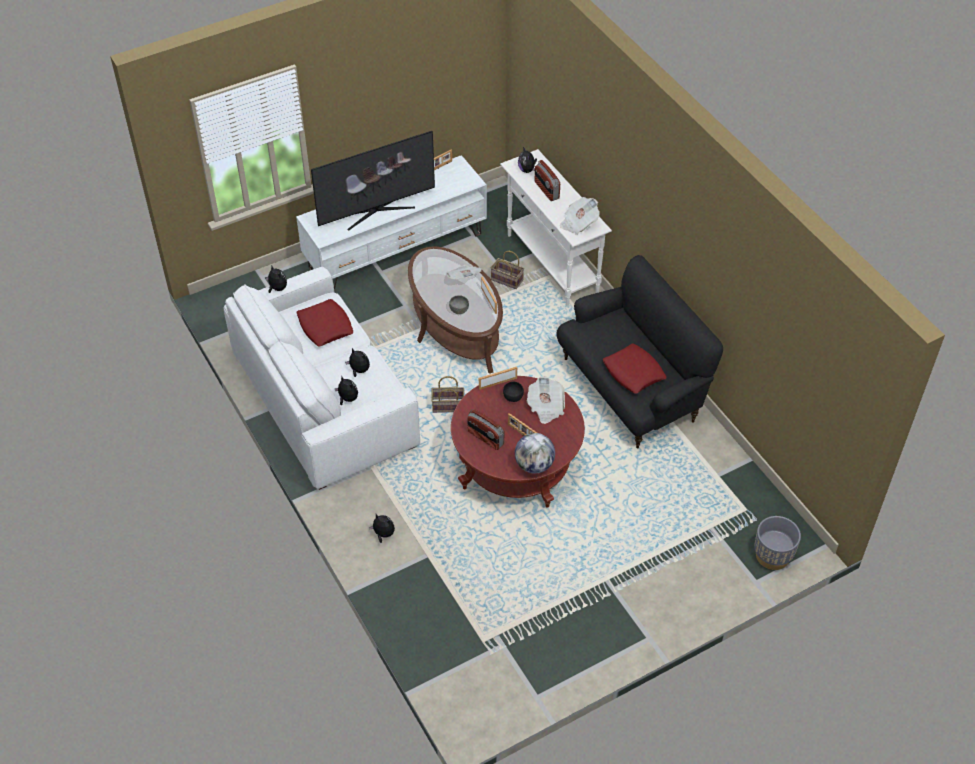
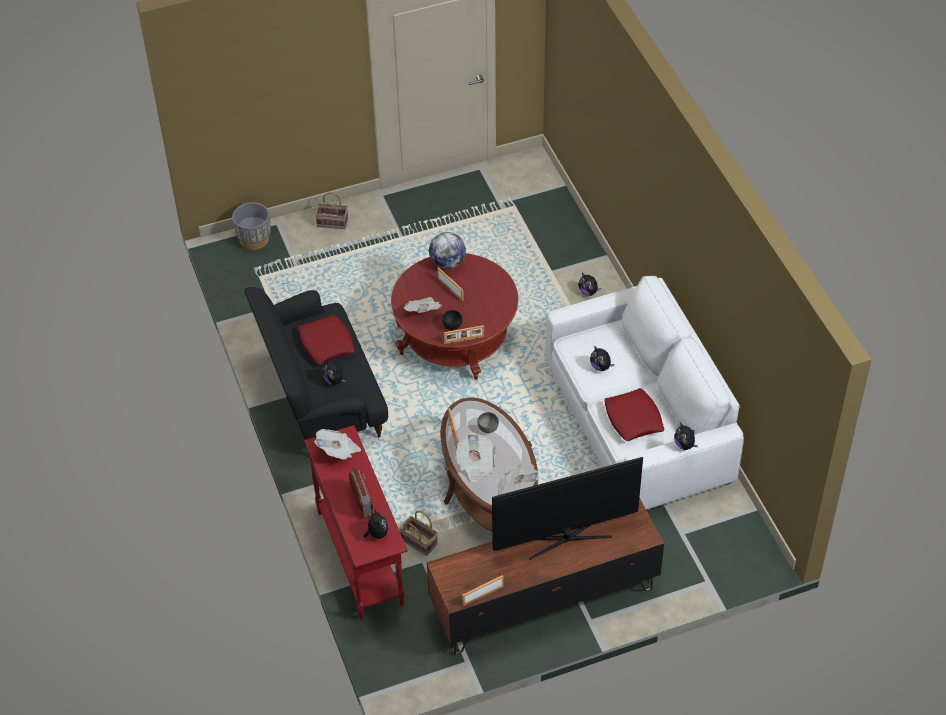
camera: 170 degrees left, 0 degrees up
white tv stand [296,155,487,290] -> brown tv stand [427,497,664,655]
plush toy [334,376,358,405] -> plush toy moved to [323,360,346,385]
basket [431,376,464,413] -> basket moved to [315,192,348,229]
radio [467,409,504,450] -> none
white console table [500,149,612,305] -> red console table [304,425,408,620]
none -> newspaper [496,465,539,494]

